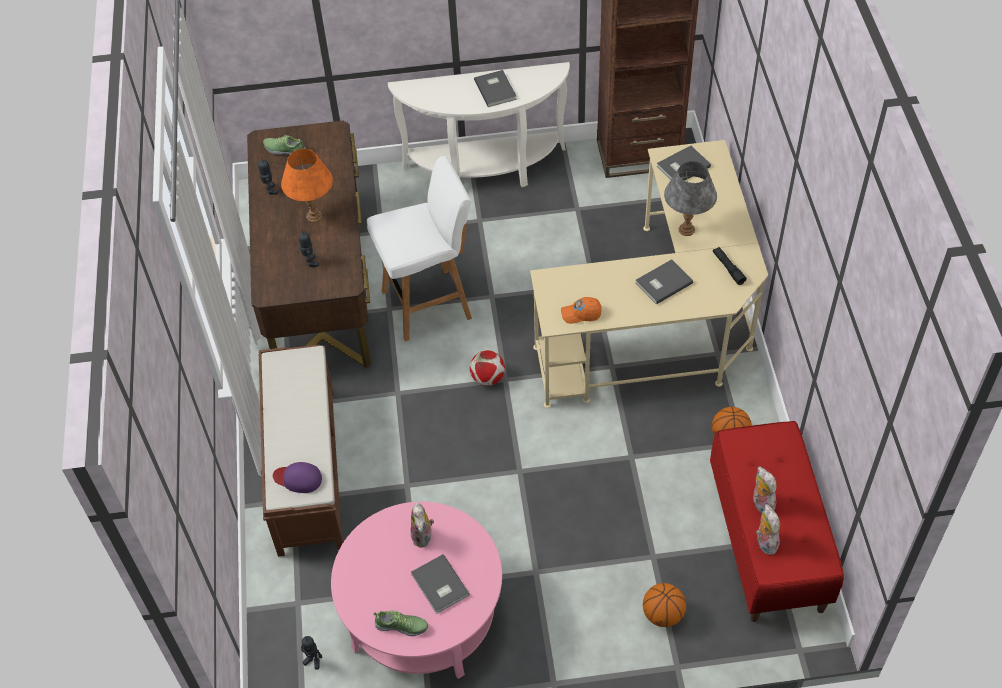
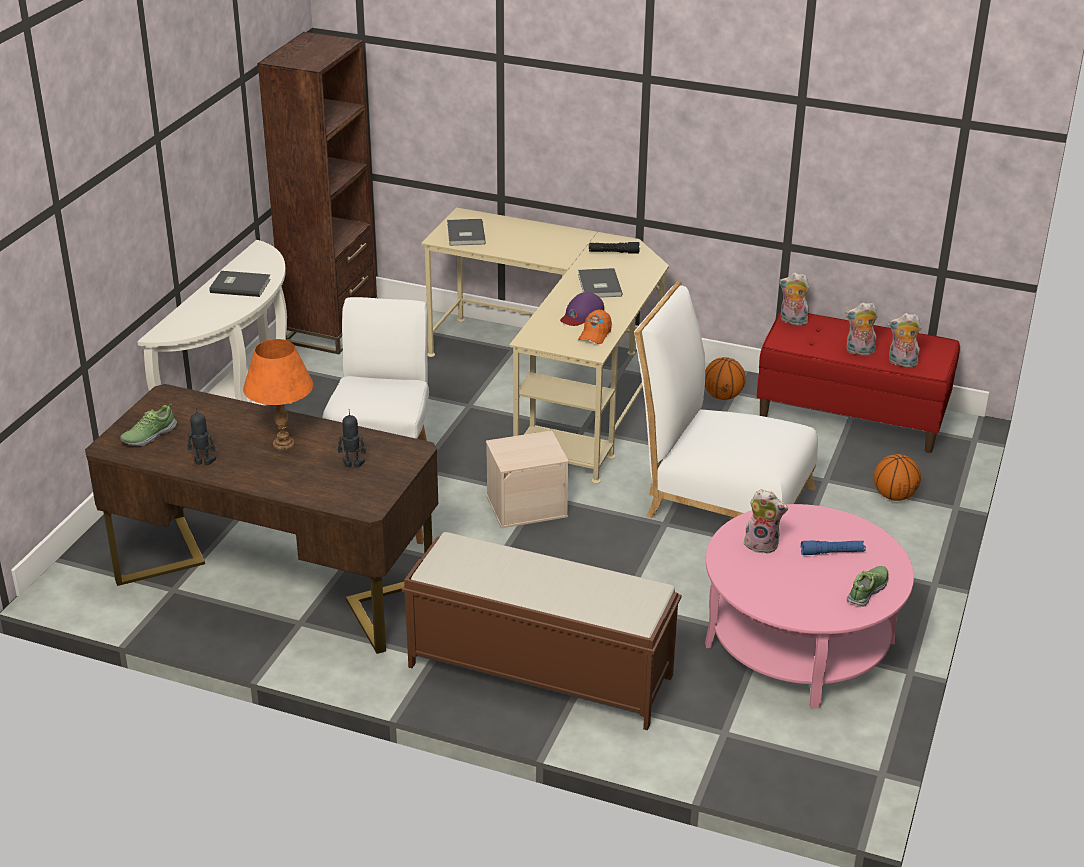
camera: 65 degrees left, 20 degrees down
purple cap [273,462,322,493] -> purple cap moved to [560,292,604,326]
toy robot [301,636,322,670] -> none
grey book [411,554,470,614] -> blue flashlight [801,540,866,555]
football [470,350,505,386] -> beige storage box [486,430,569,528]
grey table lamp [664,161,717,236] -> none
none -> white chair [634,281,818,518]
none -> plush toy [779,273,810,326]

